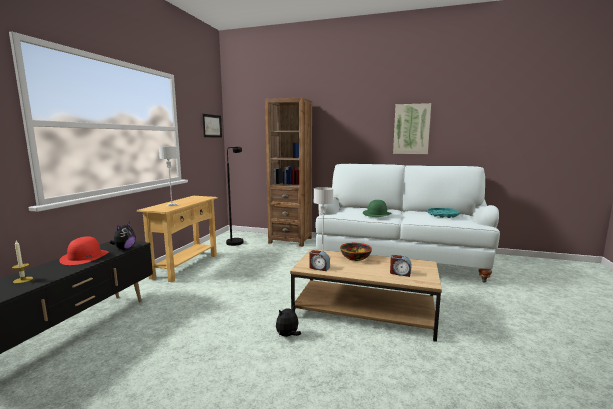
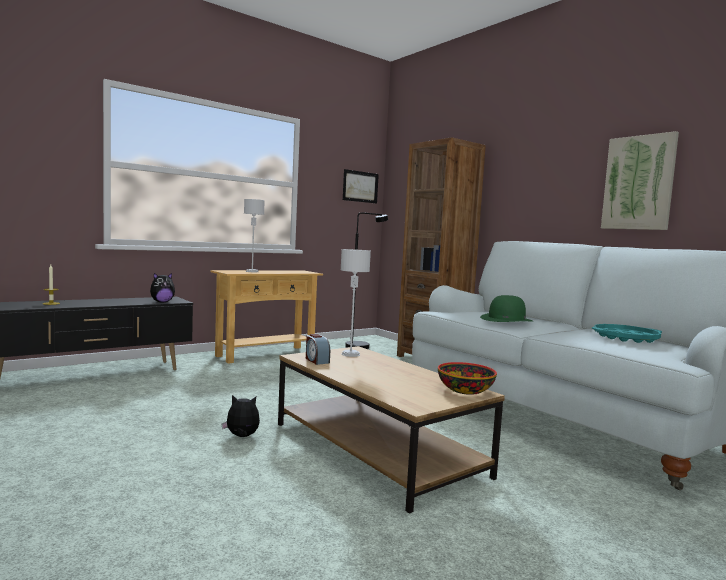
camera: 35 degrees right, 5 degrees down
red hat [59,236,108,265] -> none
bowl [340,243,372,261] -> bowl moved to [438,362,497,395]
alarm clock [390,255,412,277] -> none

